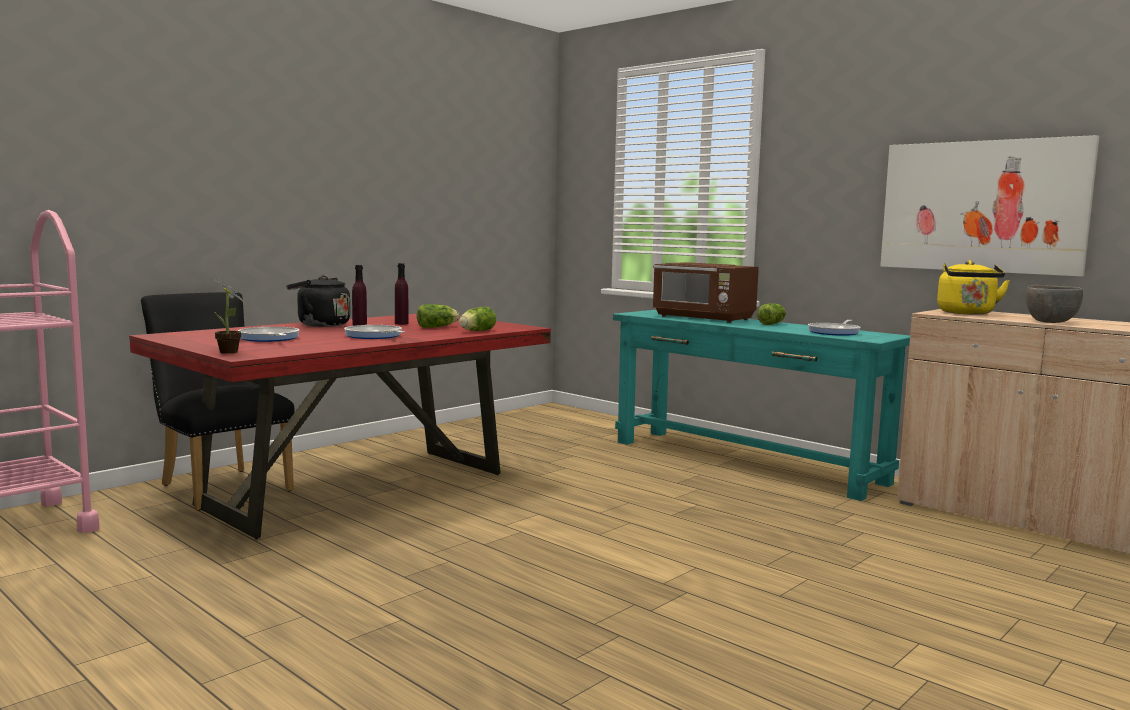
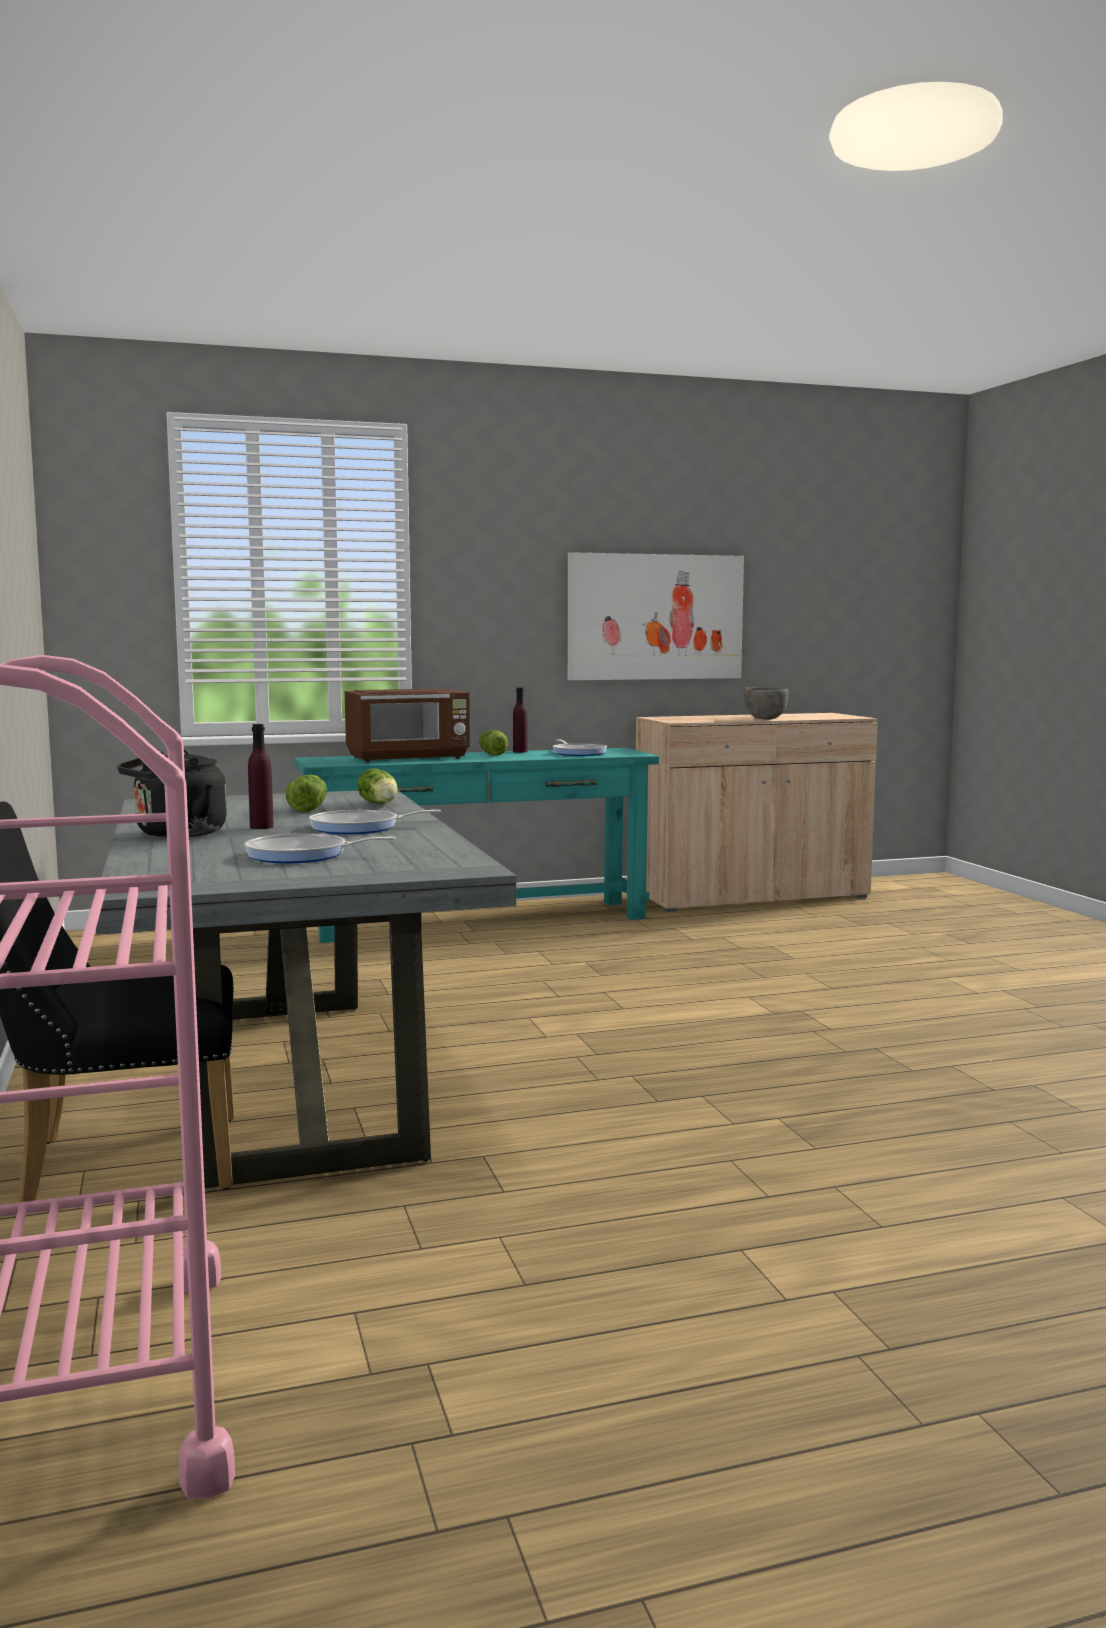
camera: 60 degrees left, 0 degrees up
red dining table [129,314,551,539] -> grey dining table [96,791,516,1188]
potted plant [210,274,247,354] -> none
purple bottle [395,263,409,325] -> purple bottle moved to [513,687,527,753]
yellow kettle [937,260,1010,315] -> none

